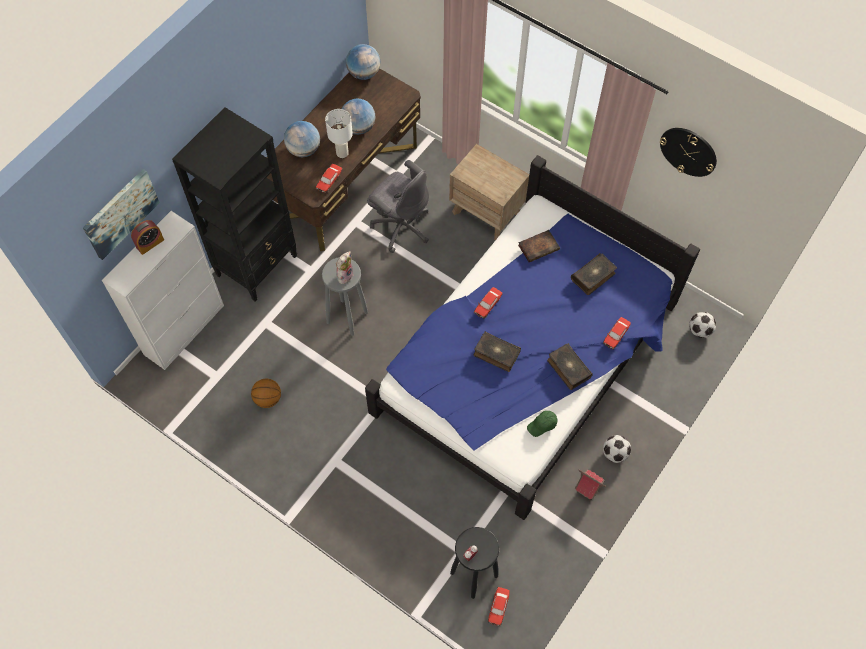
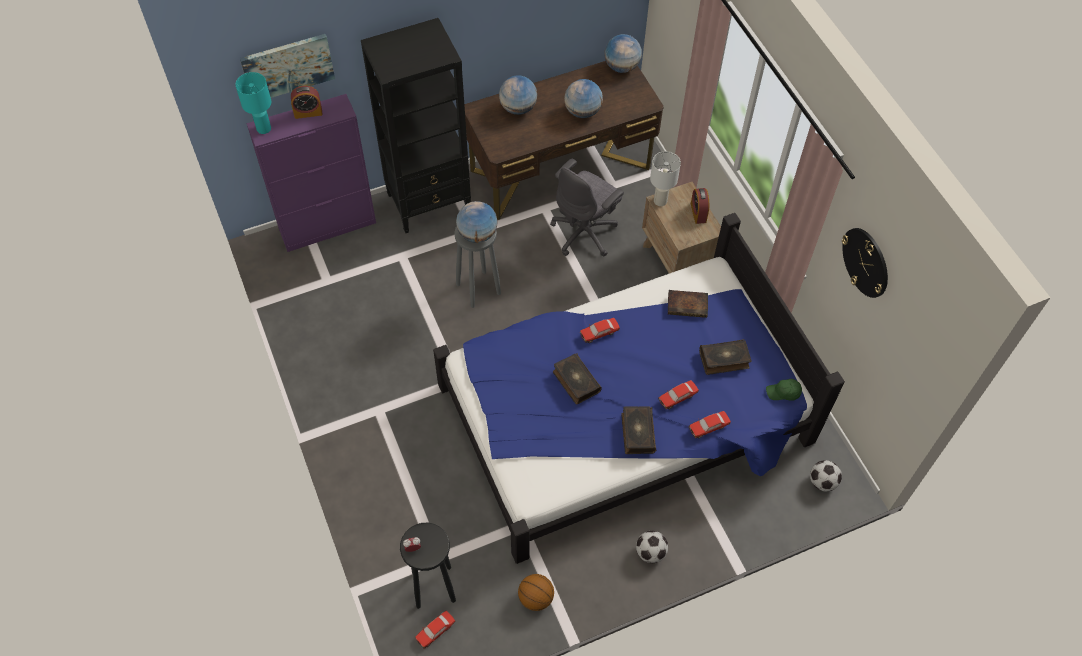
camera: 30 degrees right, 5 degrees down
white cabinet [102,211,224,370] -> purple cabinet [246,94,376,252]
basketball [251,378,281,408] -> basketball moved to [518,574,554,611]
toy car [316,164,342,193] -> toy car moved to [658,380,699,409]
white table lamp [325,109,353,158] -> white table lamp moved to [650,151,681,206]
plush toy [335,251,354,284] -> globe [456,201,498,243]
grey office chair [367,160,429,253] -> grey office chair turned 60 degrees clockwise [550,159,624,256]
green cap [527,411,558,437] -> green cap moved to [766,379,802,401]
toy house [575,470,606,500] -> none
none -> turquoise table lamp [235,72,271,134]
none -> alarm clock [691,188,709,224]

